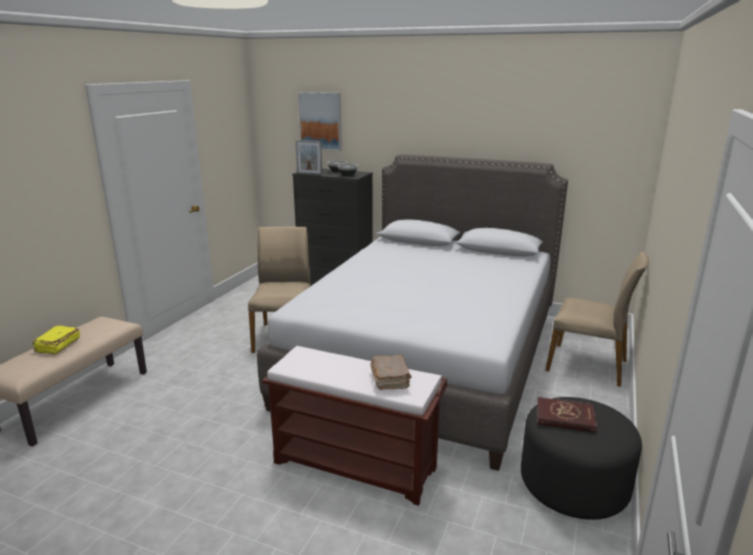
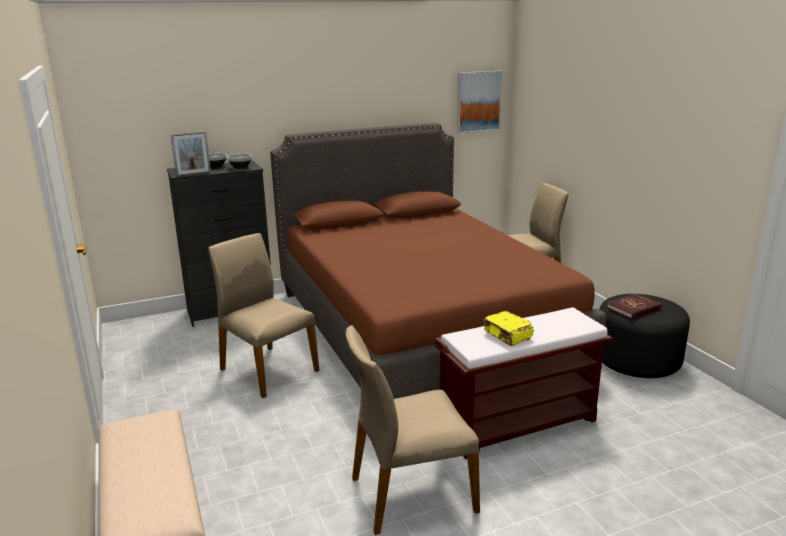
camera: 45 degrees left, 0 degrees up
yellow book [33,326,80,355] -> yellow book moved to [483,311,534,346]
grey bed [257,154,568,471] -> brown bed [270,123,606,399]
picture [298,92,342,151] -> picture moved to [457,71,502,134]
brown book [370,354,412,390] -> none
none -> beige chair [346,325,480,535]

